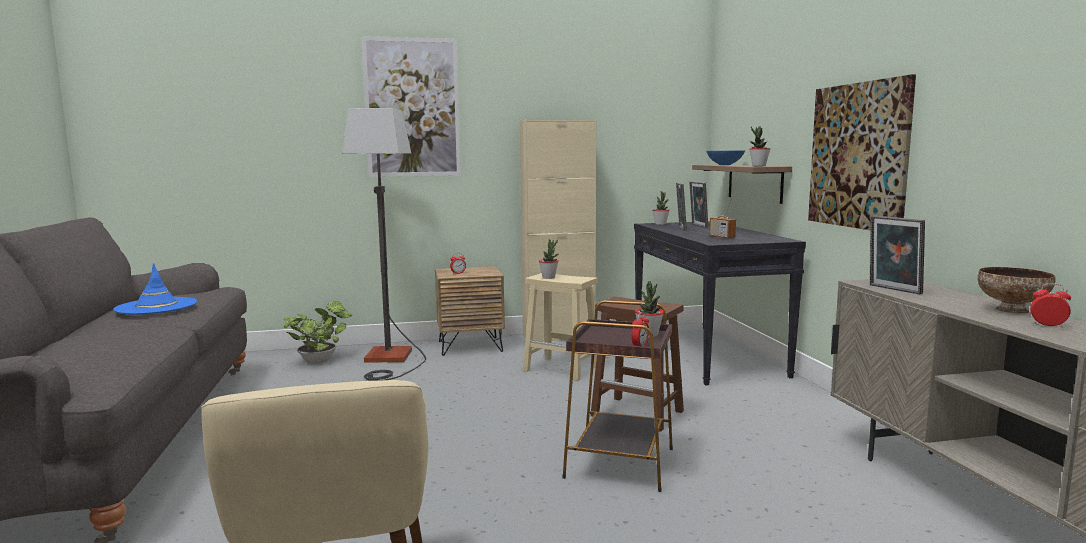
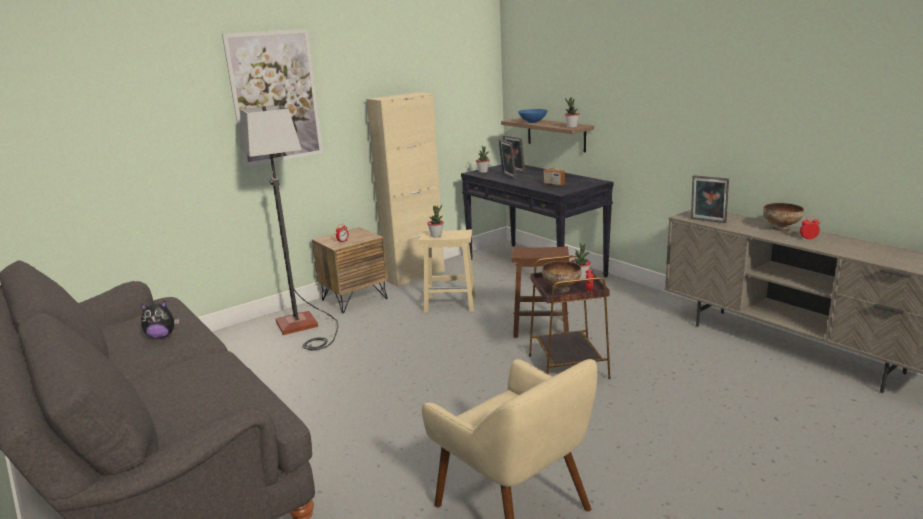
camera: 25 degrees left, 10 degrees up
blue hat [114,263,197,315] -> plush toy [140,301,179,339]
potted plant [284,301,352,364] -> none
picture [808,74,916,230] -> none
none -> bowl [542,261,581,292]

